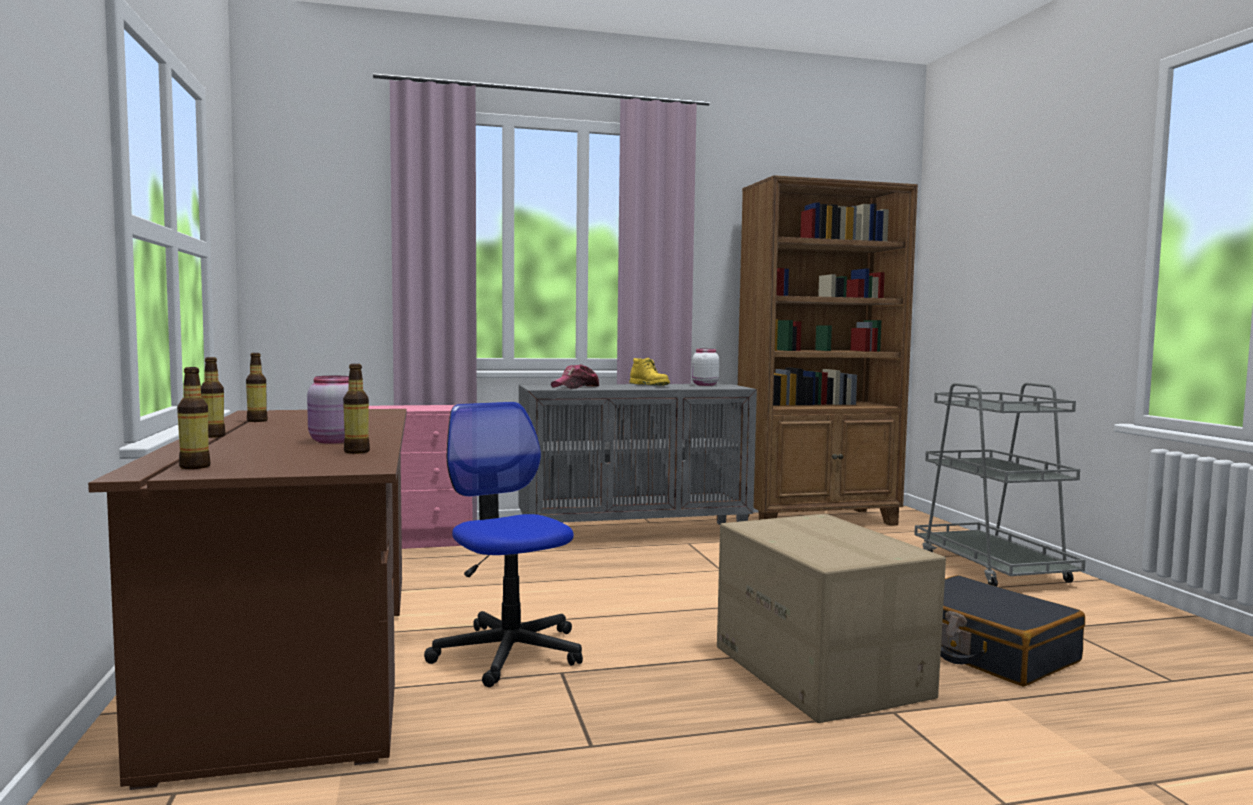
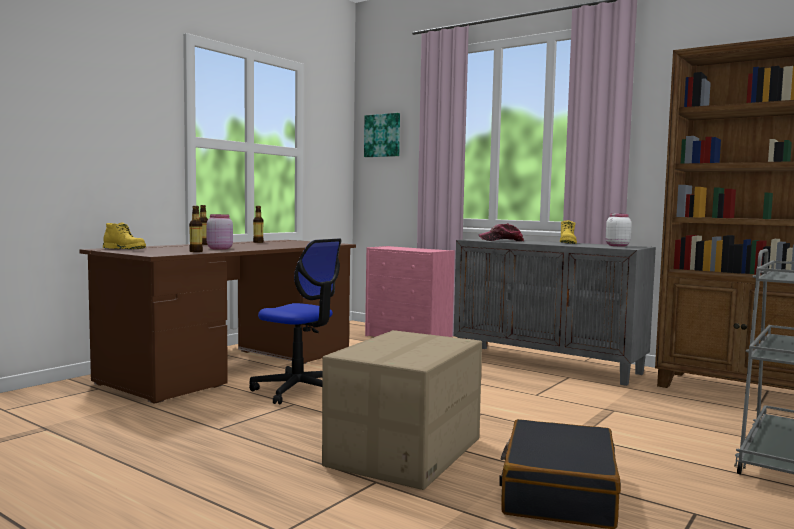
camera: 50 degrees right, 0 degrees up
bottle [177,367,210,469] -> yellow boot [103,222,146,249]
office chair [424,402,583,687] -> office chair turned 105 degrees clockwise [249,239,341,404]
none -> picture [364,113,400,157]

